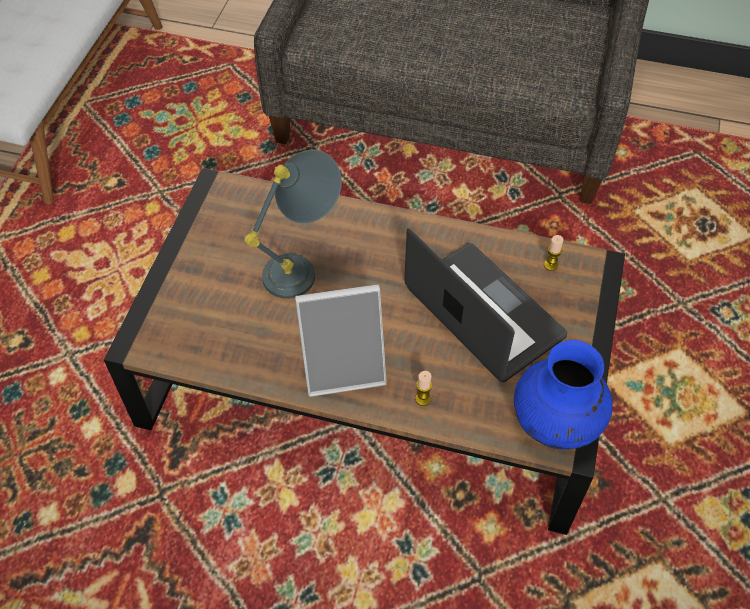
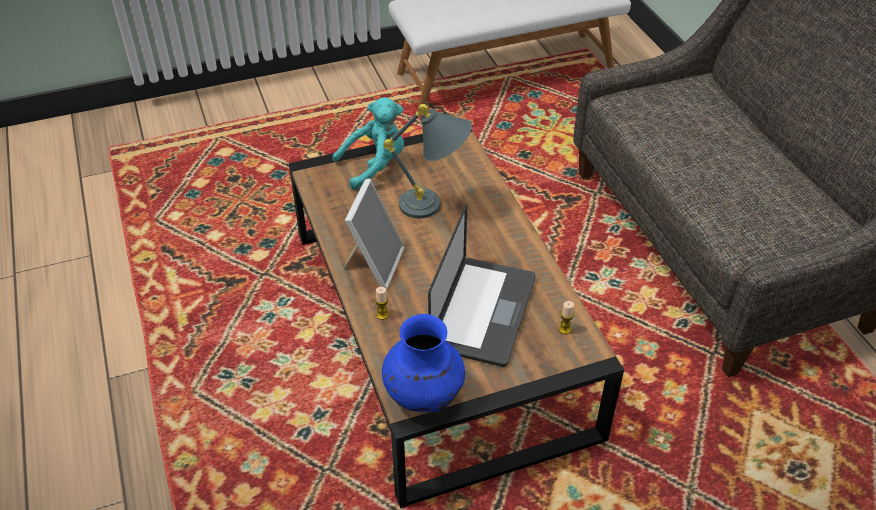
camera: 55 degrees right, 10 degrees down
picture frame [295,284,387,397] -> picture frame turned 120 degrees counterclockwise [343,179,404,290]
none -> turquoise plush toy [332,97,404,190]

